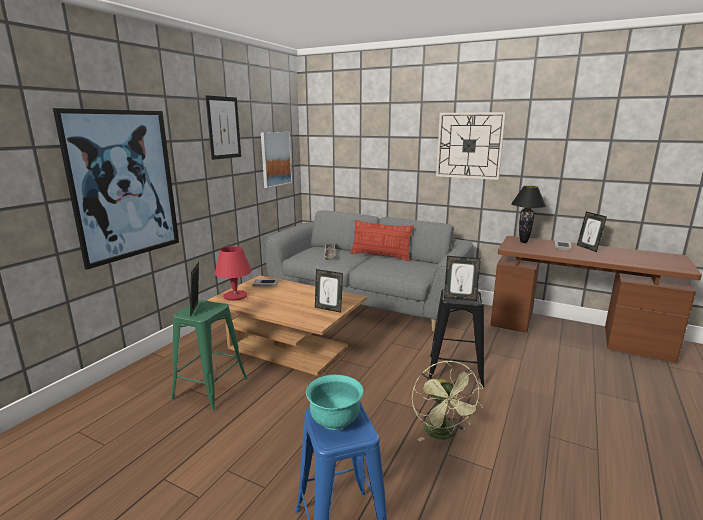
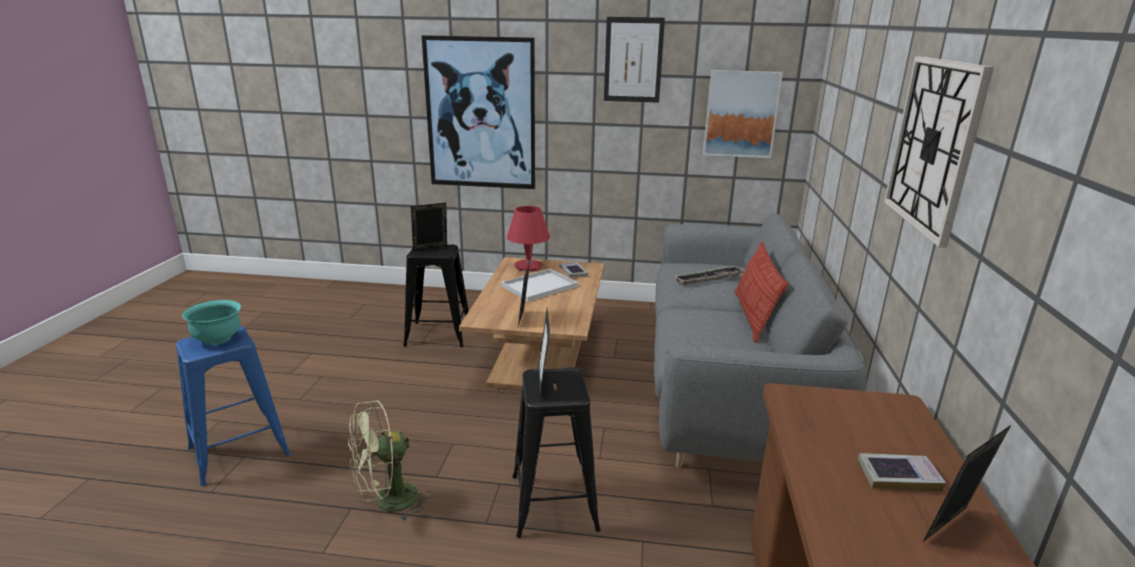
camera: 70 degrees right, 5 degrees up
green stool [171,300,248,410] -> black stool [403,244,469,348]
black table lamp [511,186,546,243] -> none
none -> white tray [501,269,578,302]

